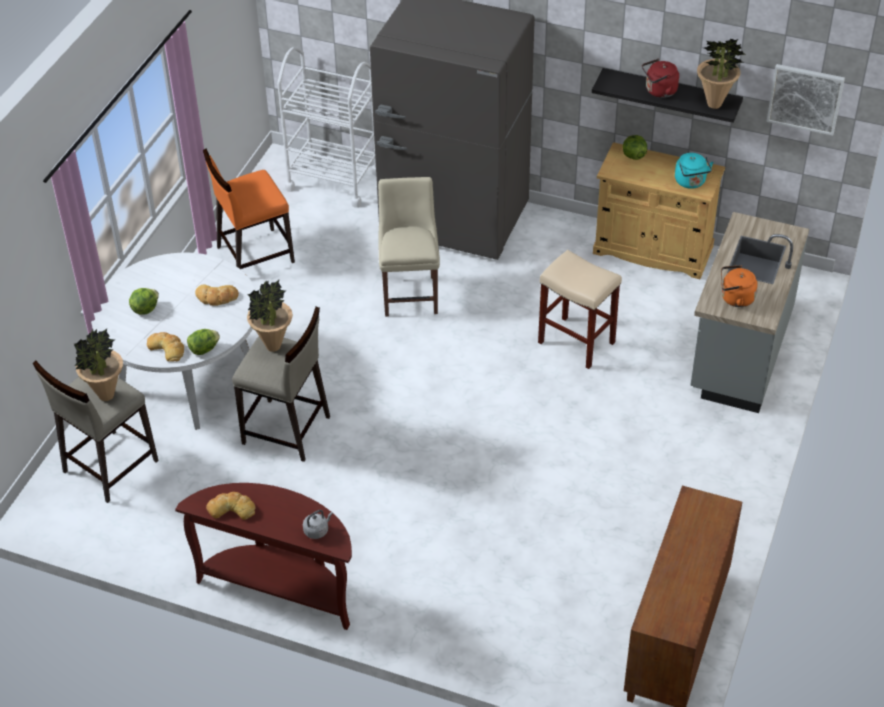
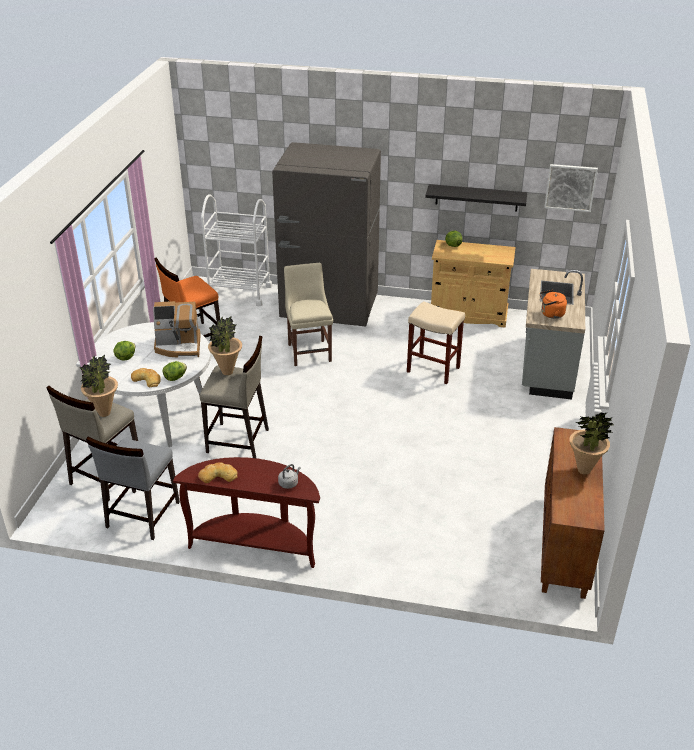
camera: 10 degrees left, 10 degrees down
bread [195,285,239,306] -> coffee machine [153,301,201,358]
red kettle [642,59,679,98] -> none
turquoise kettle [675,153,714,189] -> none
potted plant [697,39,745,109] -> potted plant moved to [570,412,613,475]
none -> grey chair [86,437,180,540]

